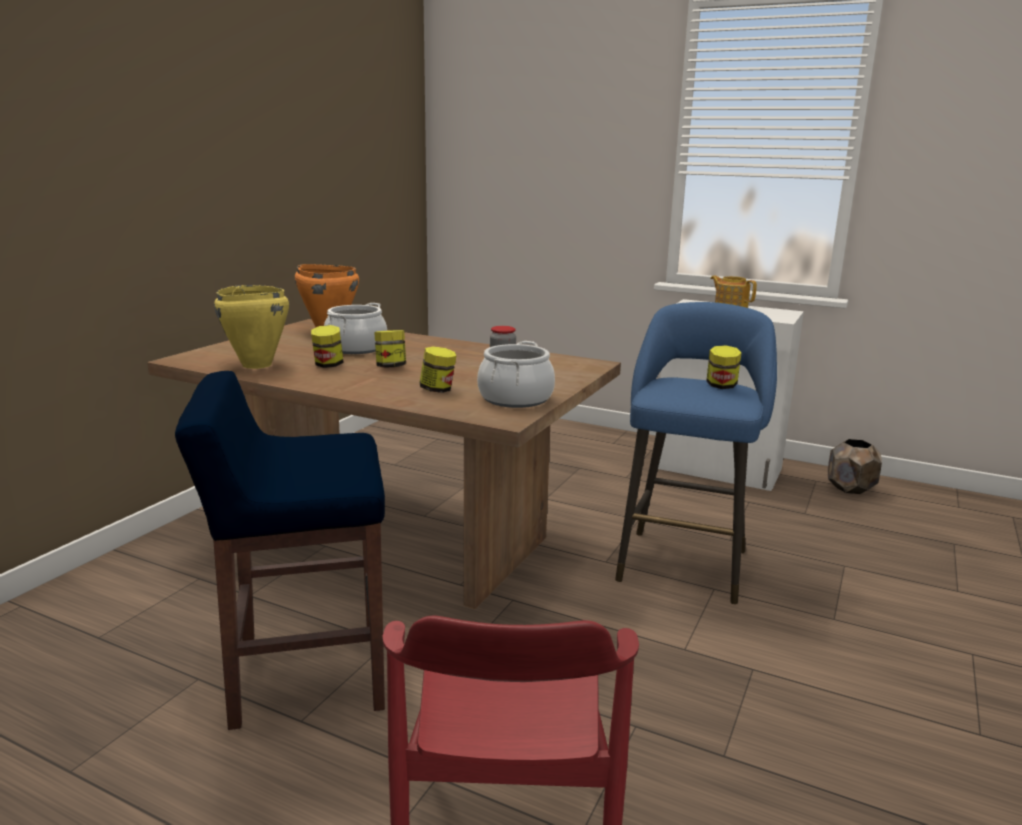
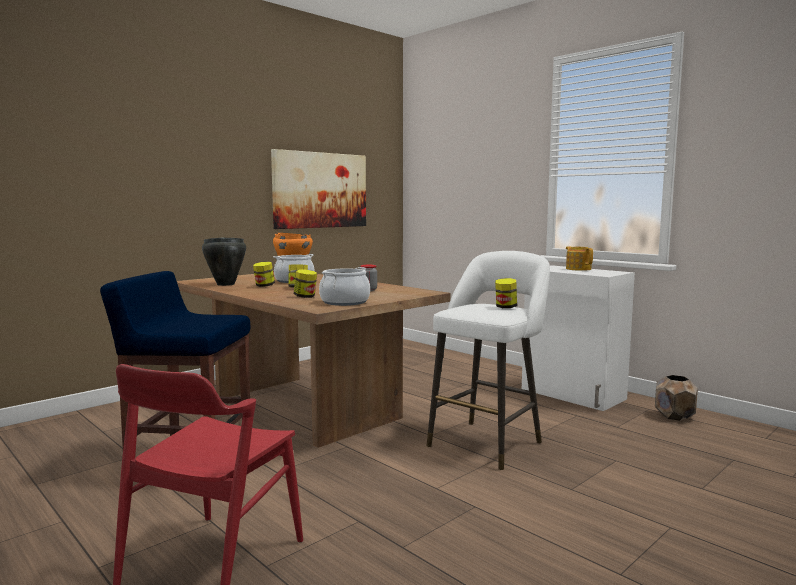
camera: 20 degrees right, 10 degrees down
yellow cooking pot [214,285,289,369] -> black cooking pot [202,238,246,286]
blue stool [615,302,777,604] -> white stool [426,251,550,470]
none -> picture [271,149,366,229]

